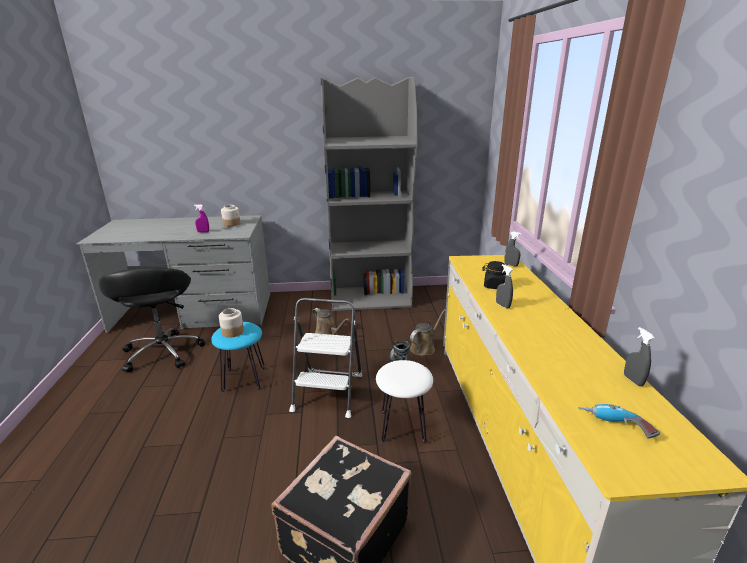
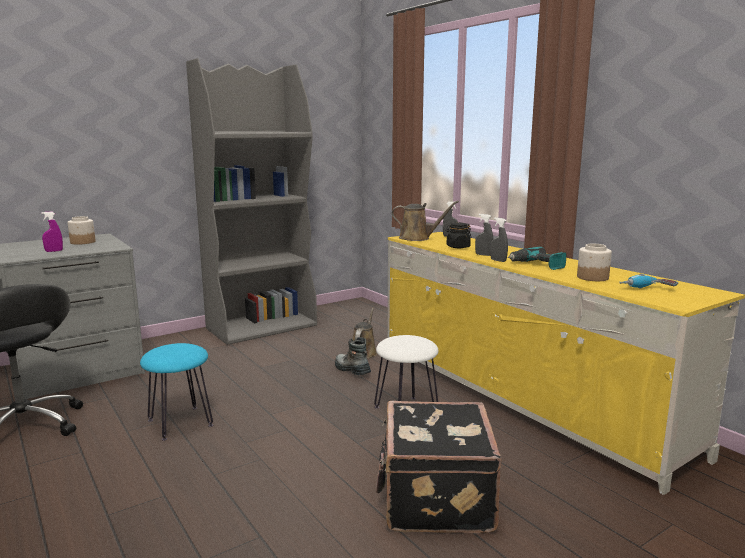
camera: 30 degrees left, 10 degrees down
jar [219,308,244,338] -> jar moved to [577,244,612,281]
white step ladder [289,298,362,418] -> none
brown watering can [312,308,349,335] -> brown watering can moved to [392,201,459,241]
grey spray bottle [624,327,654,386] -> grey spray bottle moved to [490,218,508,262]
none -> power drill [508,246,567,270]

